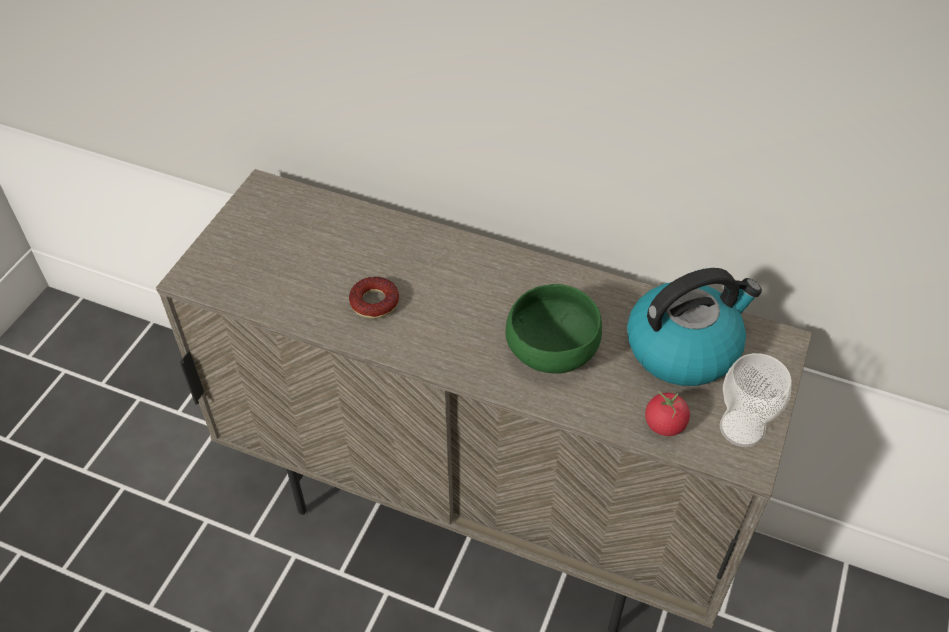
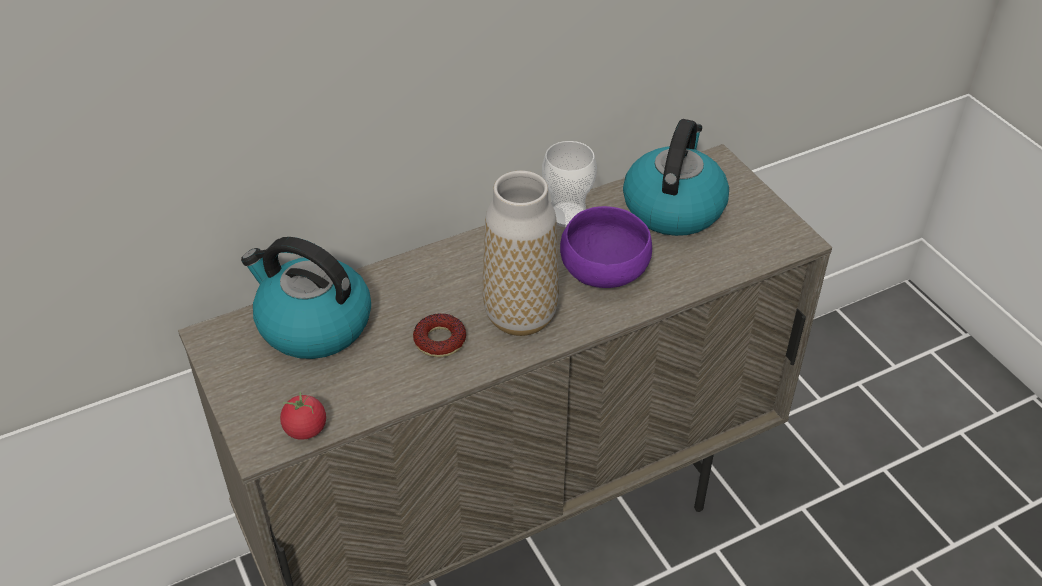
camera: 50 degrees left, 5 degrees down
green bowl [506,284,602,374] -> purple bowl [560,206,652,288]
tomato [645,391,690,436] -> tomato moved to [280,392,326,440]
cup [720,353,791,447] -> cup moved to [542,141,597,227]
none -> kettle [241,237,371,359]
none -> vase [482,171,559,336]

